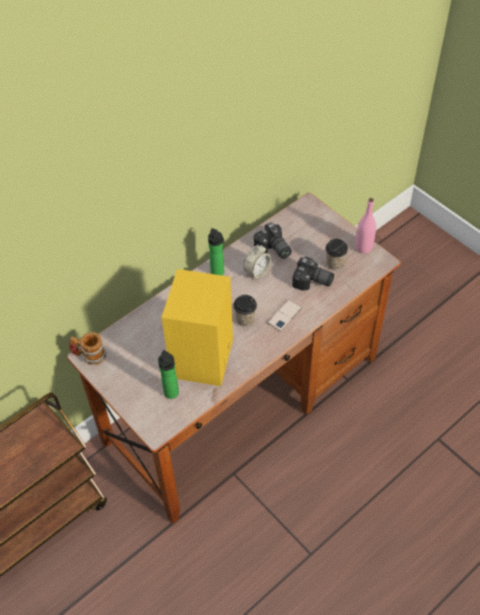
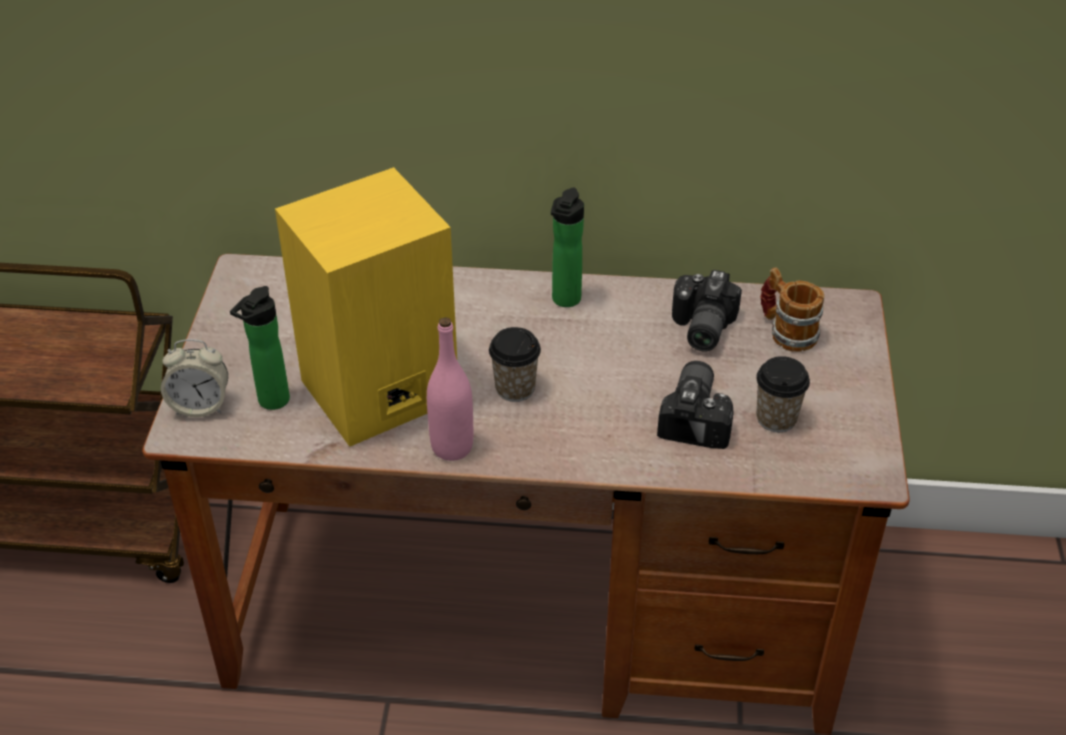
camera: 45 degrees right, 10 degrees down
mug [69,332,106,365] -> mug moved to [760,267,825,352]
alarm clock [243,244,271,280] -> alarm clock moved to [161,339,228,417]
phone [268,300,302,331] -> none
camera [292,257,334,291] -> camera turned 150 degrees counterclockwise [657,361,734,449]
pink bottle [355,198,376,254] -> pink bottle moved to [427,317,473,461]

